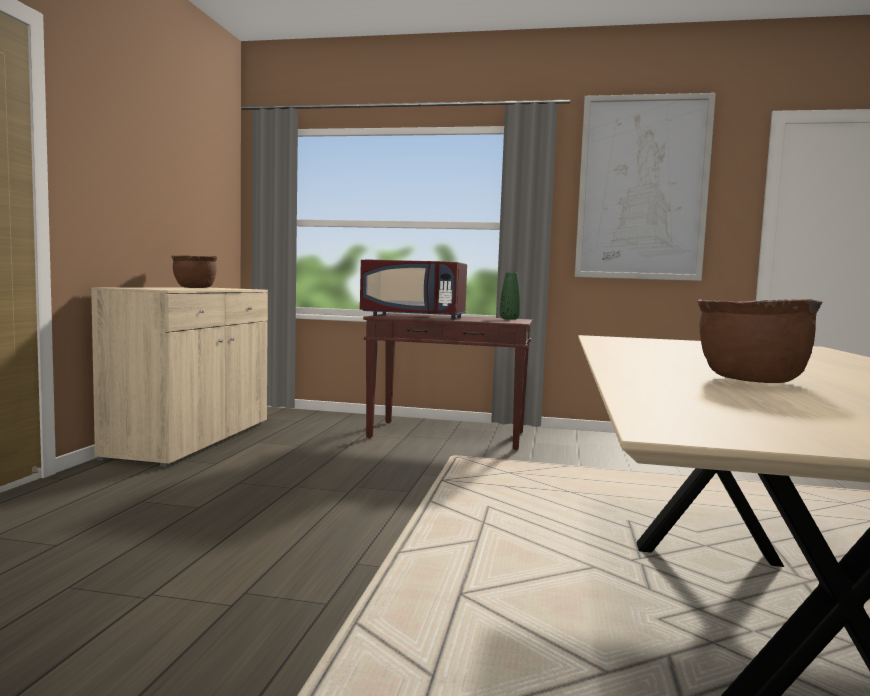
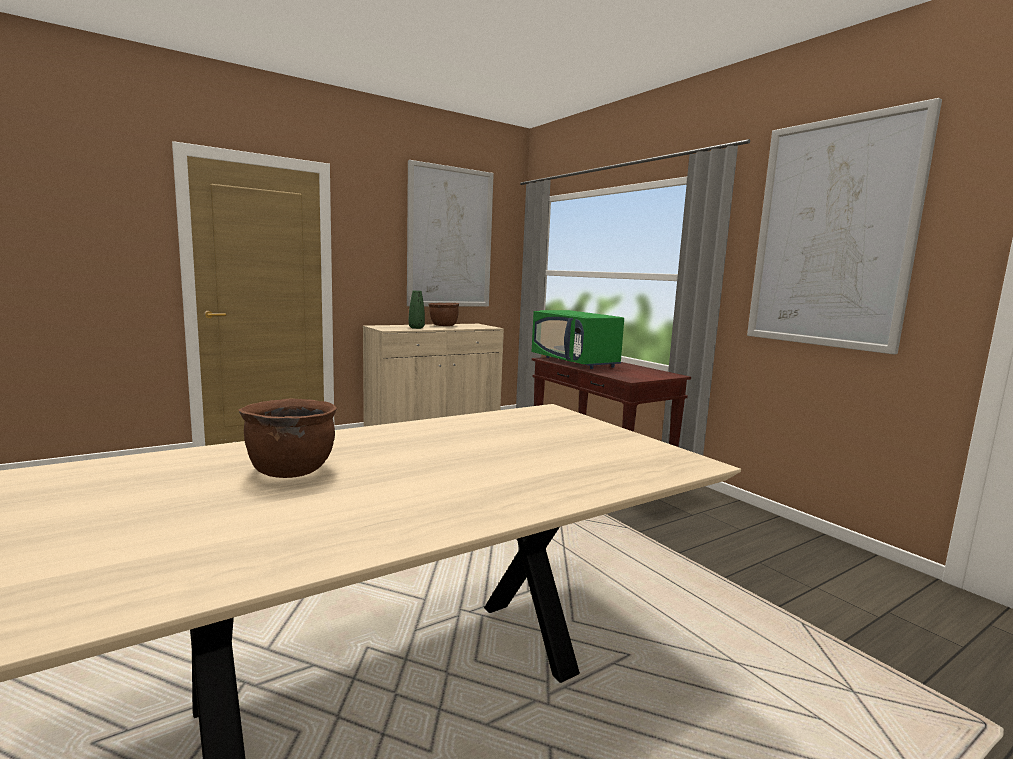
camera: 45 degrees right, 5 degrees up
red microwave [360,259,467,320] -> green microwave [532,310,624,369]
green vase [500,273,520,320] -> green vase moved to [409,291,425,329]
none -> picture [407,160,494,307]

